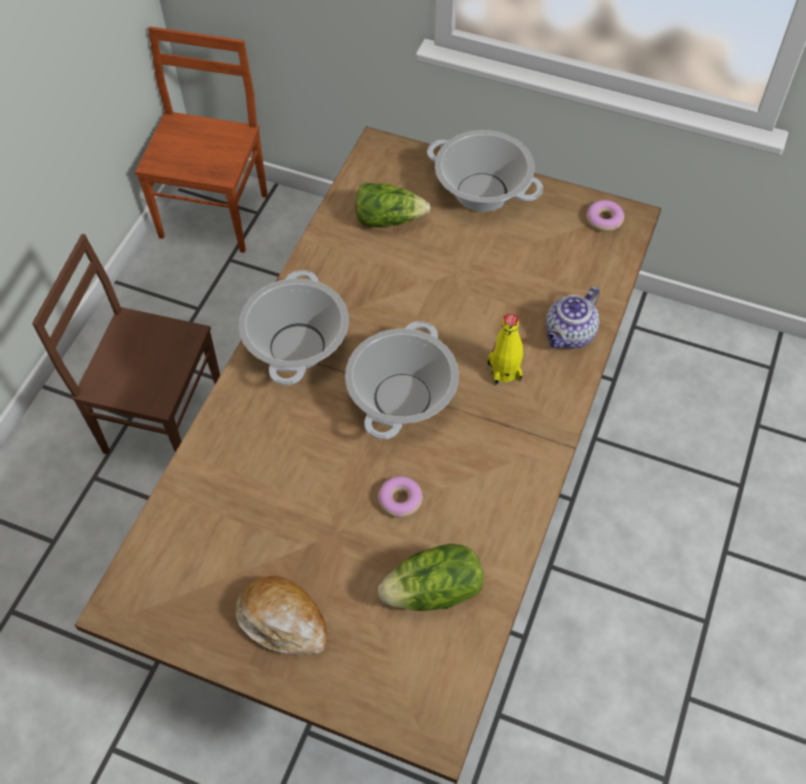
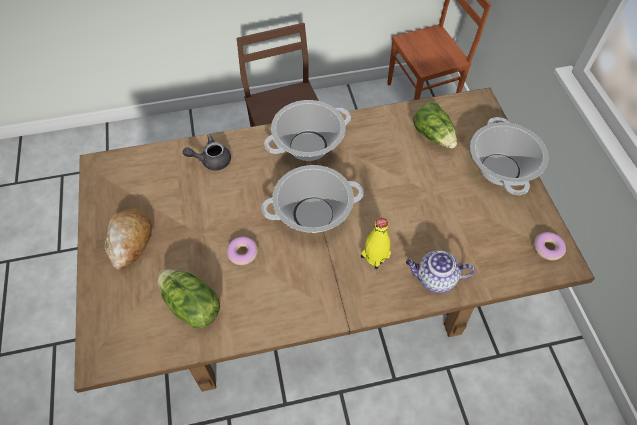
camera: 55 degrees right, 0 degrees up
none -> grey teapot [183,134,231,171]

